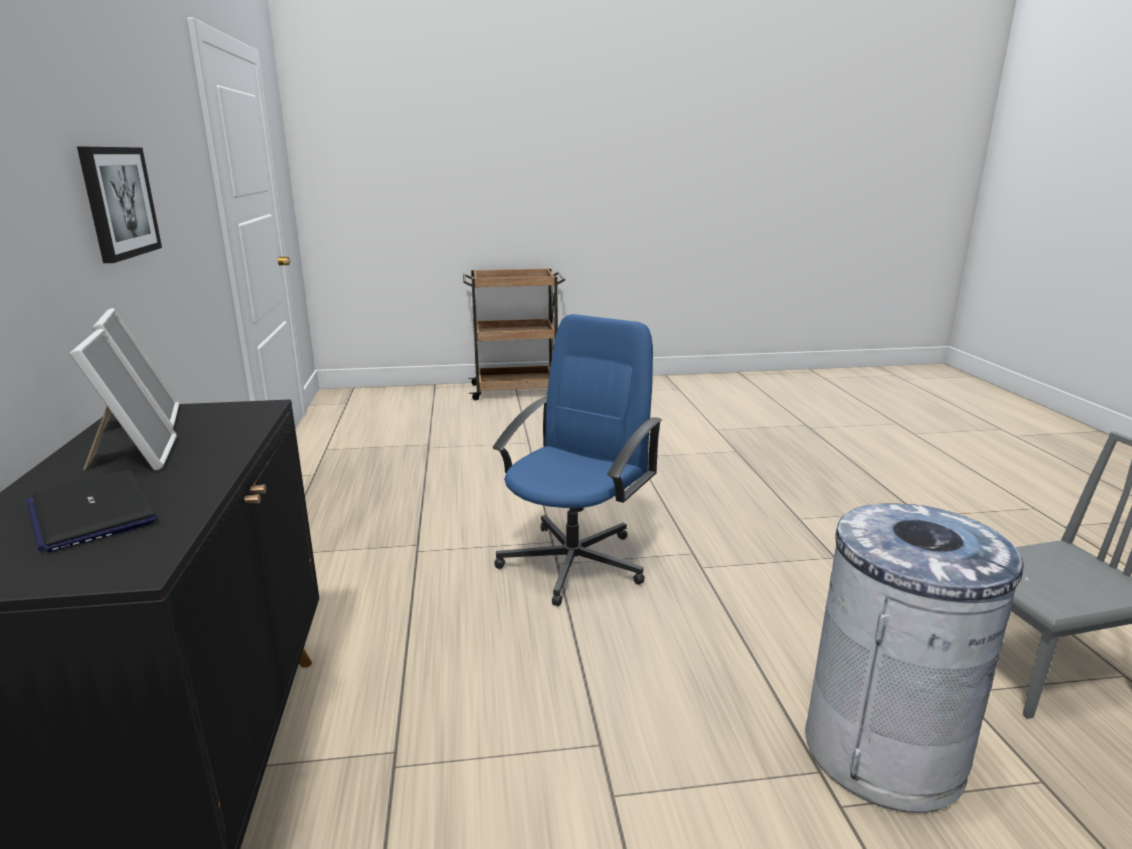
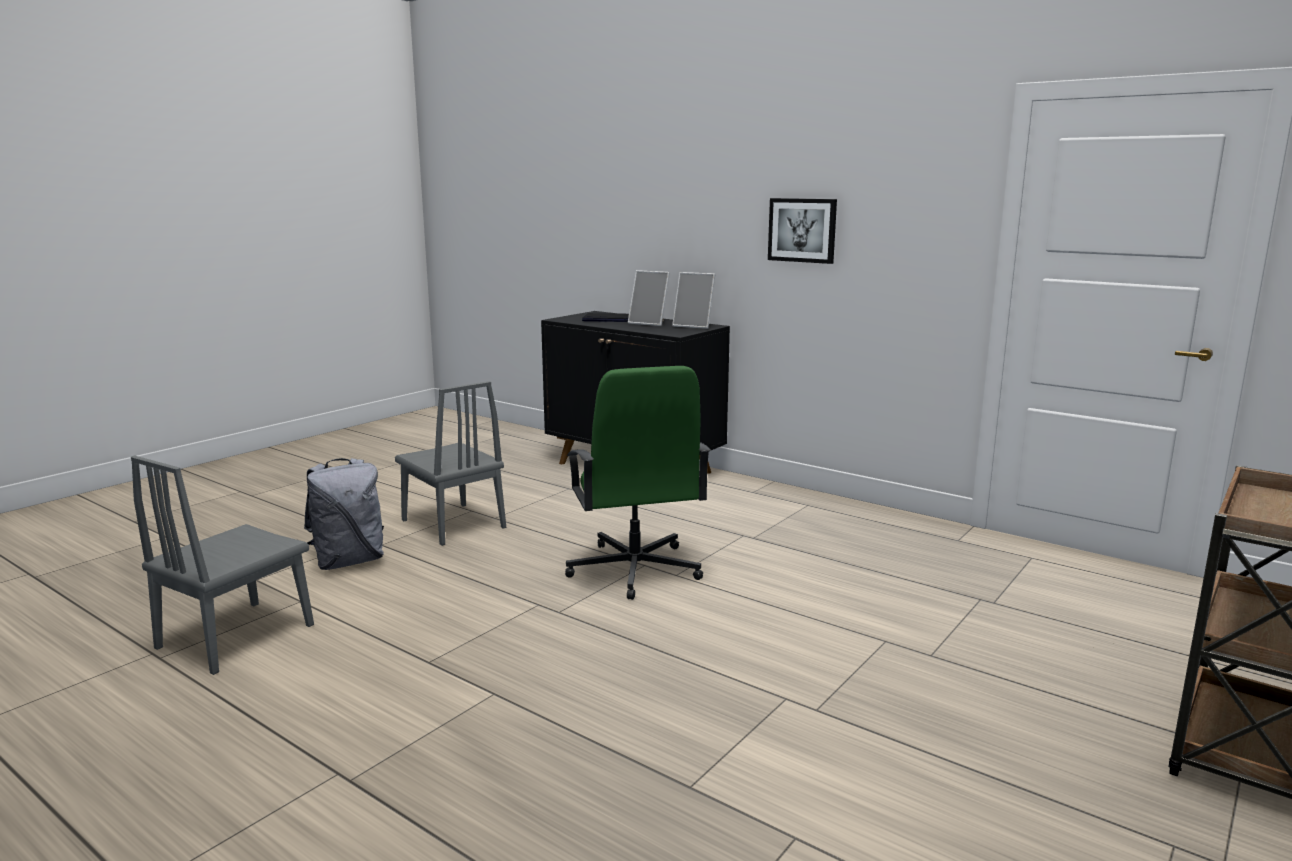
camera: 135 degrees right, 5 degrees down
blue office chair [493,314,662,606] -> green office chair [565,366,711,600]
grey trash can [805,503,1029,813] -> grey backpack [304,458,384,570]
none -> grey chair [395,381,506,546]

